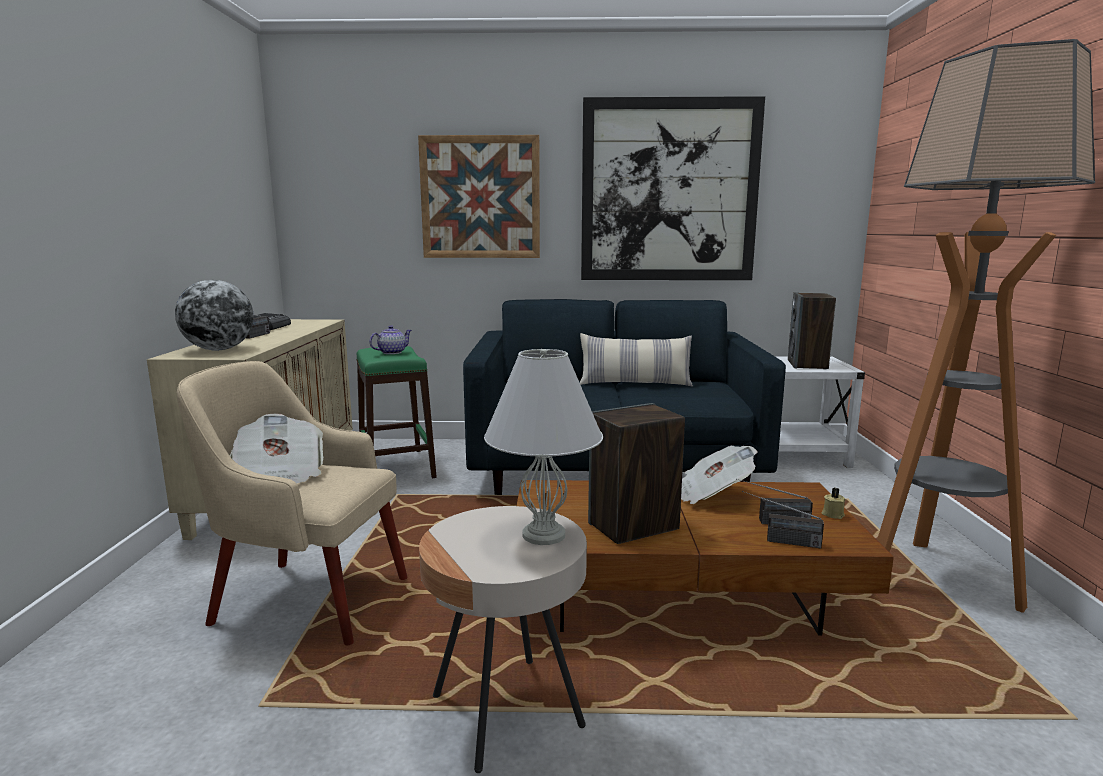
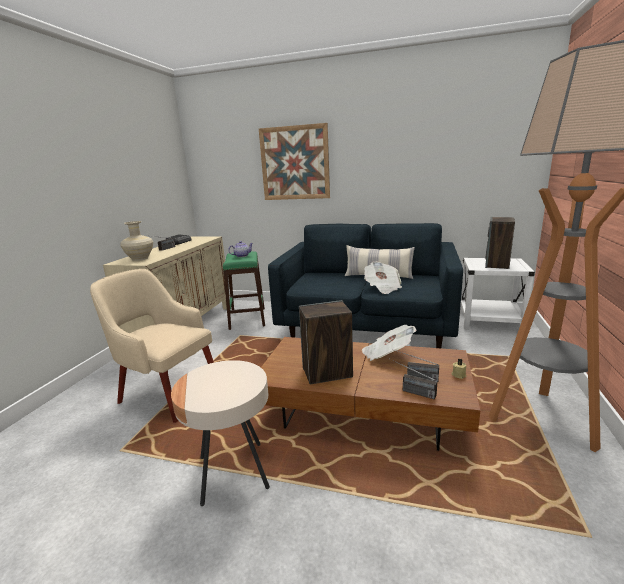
camera: 15 degrees right, 5 degrees up
globe [175,280,254,351] -> beige vase [120,221,153,261]
newspaper [230,413,323,484] -> newspaper moved to [364,262,402,294]
white table lamp [484,349,603,545] -> none
picture [581,96,765,280] -> none

